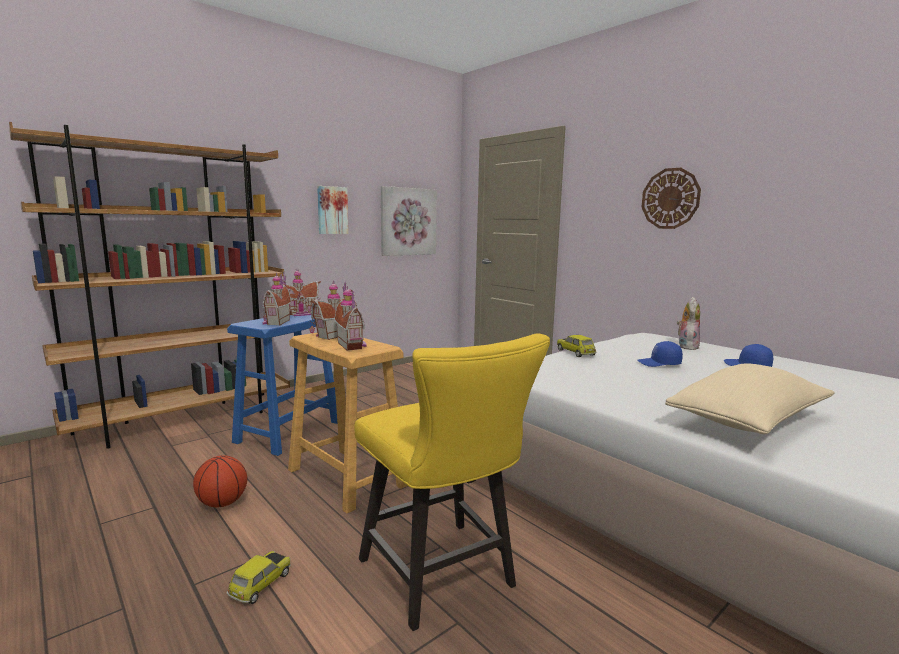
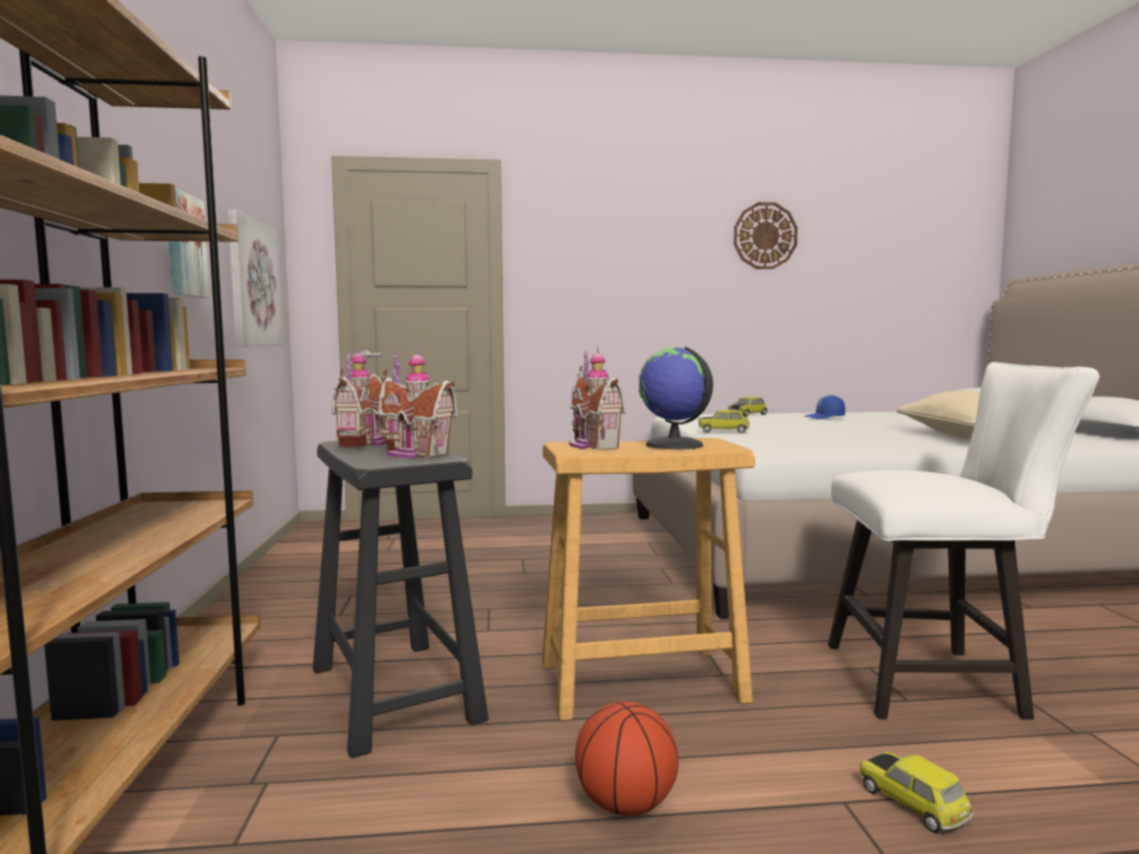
camera: 55 degrees left, 5 degrees down
blue stool [227,315,338,456] -> black stool [313,441,489,758]
toy house [334,285,366,351] -> globe [638,347,713,449]
yellow chair [354,334,550,631] -> white chair [828,362,1100,720]
blue cap [637,341,683,367] -> none
wall clock [642,168,701,229] -> wall clock moved to [734,202,798,269]
plush toy [677,297,700,350] -> toy car [728,397,768,417]

